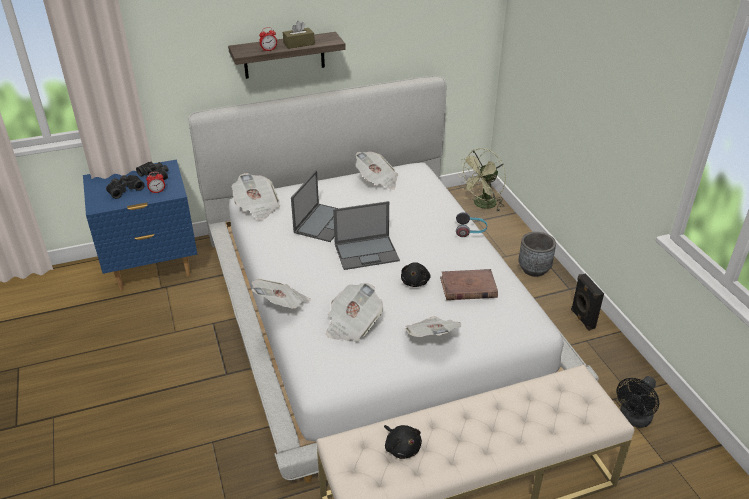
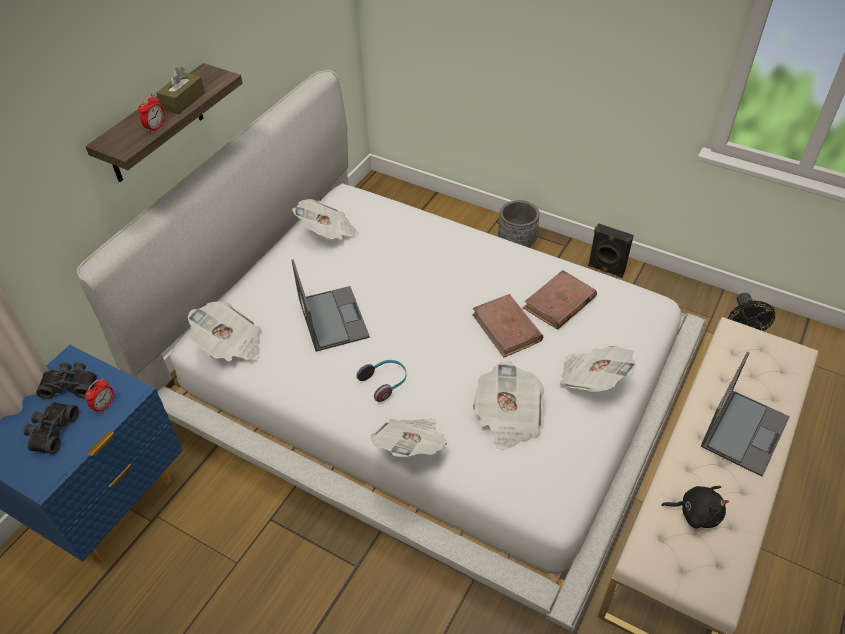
camera: 40 degrees left, 10 degrees up
laptop [333,201,400,270] -> laptop moved to [701,352,790,477]
black plush toy [401,262,430,287] -> brown book [472,294,543,357]
headphones [456,212,487,237] -> headphones moved to [356,360,406,402]
green fan [458,148,506,211] -> none

